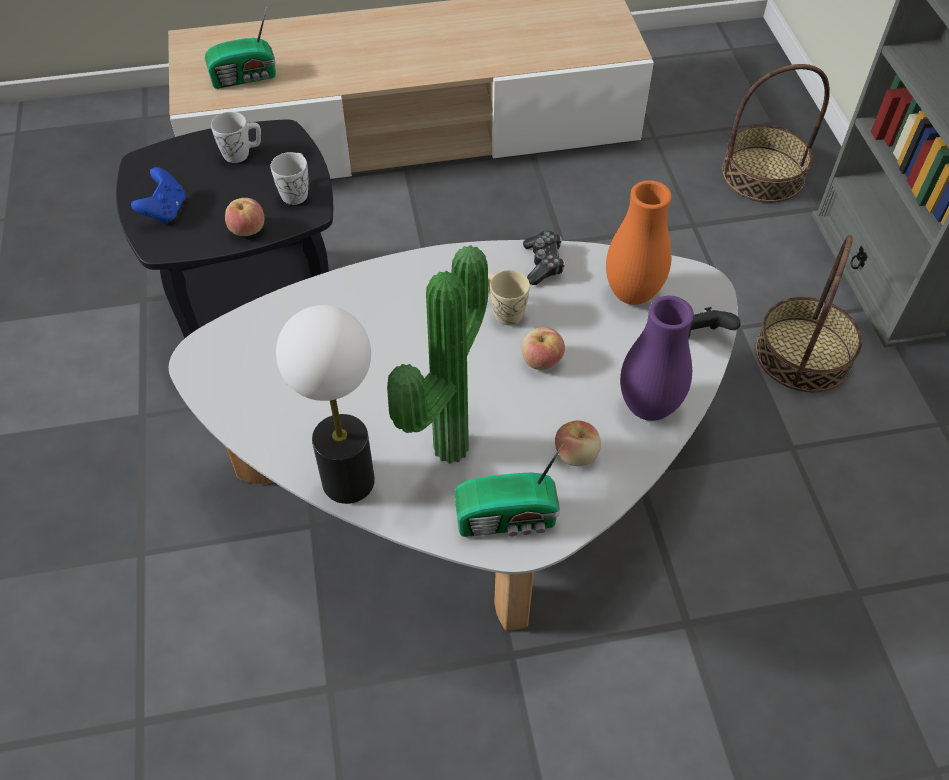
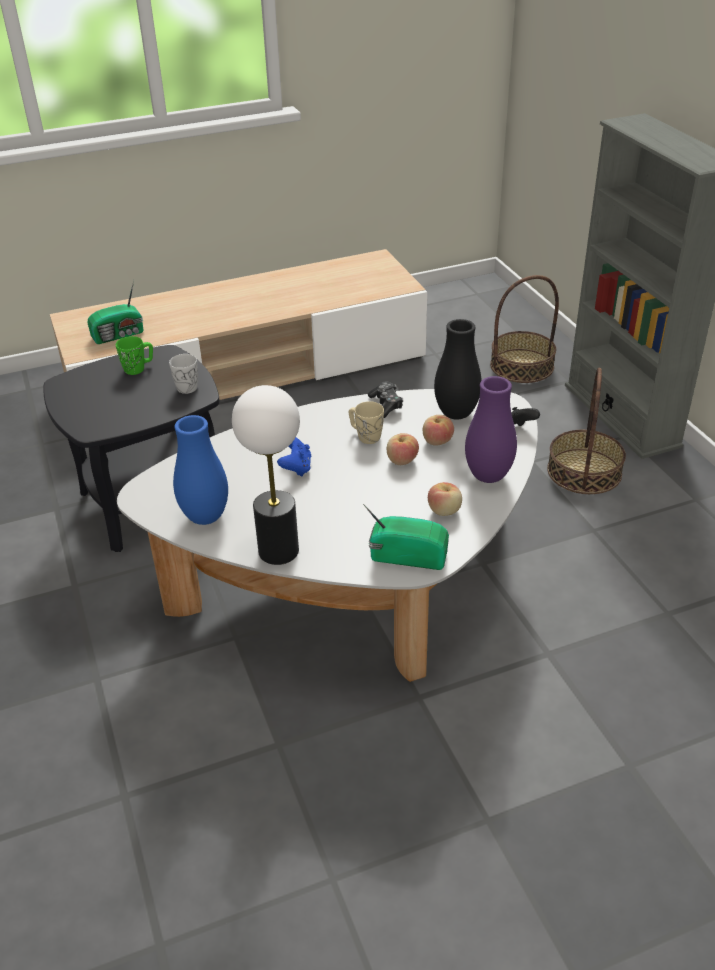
camera: 10 degrees left, 15 degrees down
blue game controller [131,167,186,224] -> blue game controller moved to [277,437,311,476]
white mug [211,112,261,163] -> green mug [116,336,153,375]
apple [225,198,264,236] -> apple moved to [423,415,454,446]
potted plant [387,245,488,464] -> none
radio [455,443,564,537] -> radio turned 150 degrees counterclockwise [363,504,449,570]
orange vase [606,180,672,305] -> black vase [434,319,482,420]
none -> blue vase [173,415,228,525]

